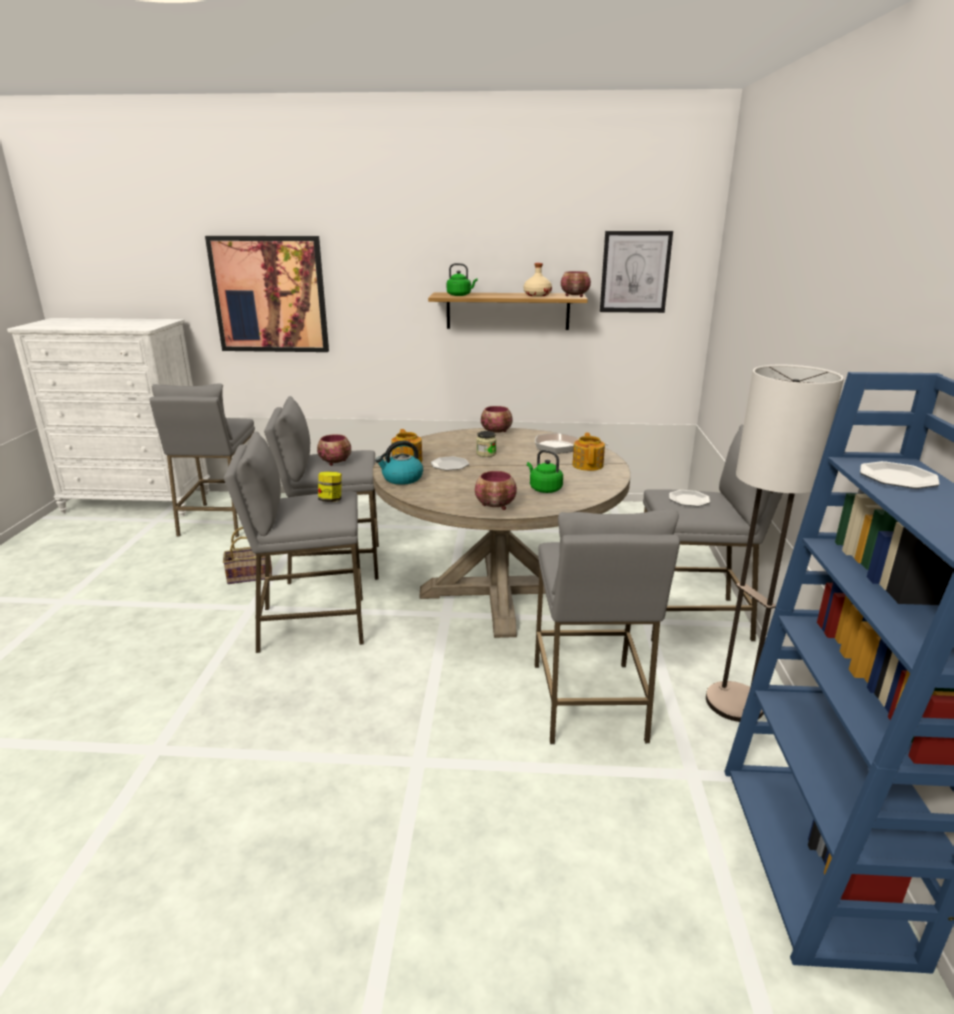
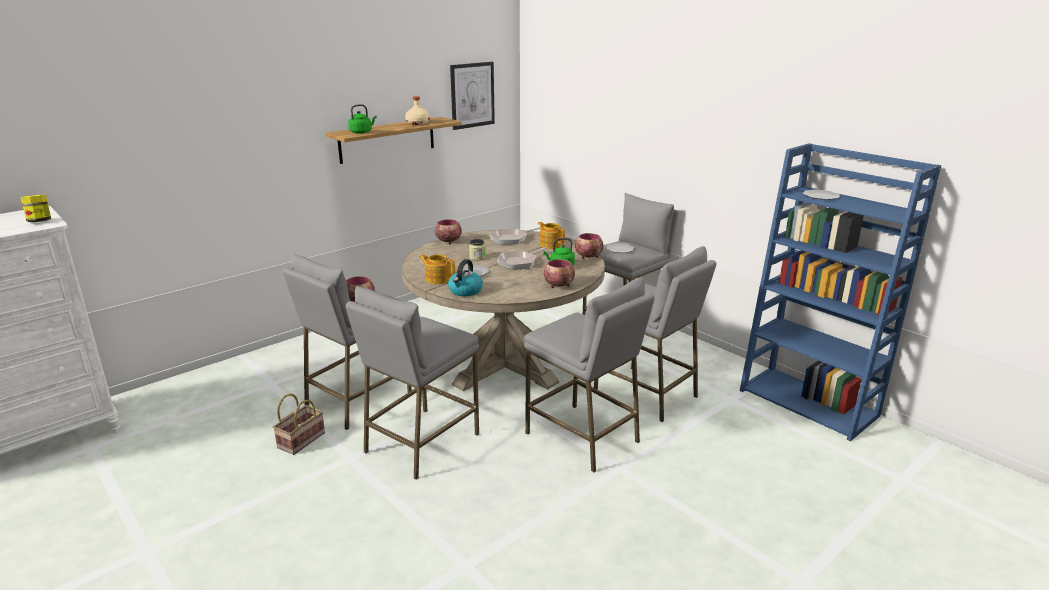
camera: 45 degrees left, 0 degrees up
grey stool [150,383,255,537] -> grey stool moved to [524,277,655,472]
picture [205,236,329,352] -> none
jar [318,471,342,502] -> jar moved to [21,195,51,222]
bowl [561,271,591,297] -> bowl moved to [575,233,604,259]
floor lamp [706,365,844,722] -> none
none -> frying pan [497,247,546,270]

